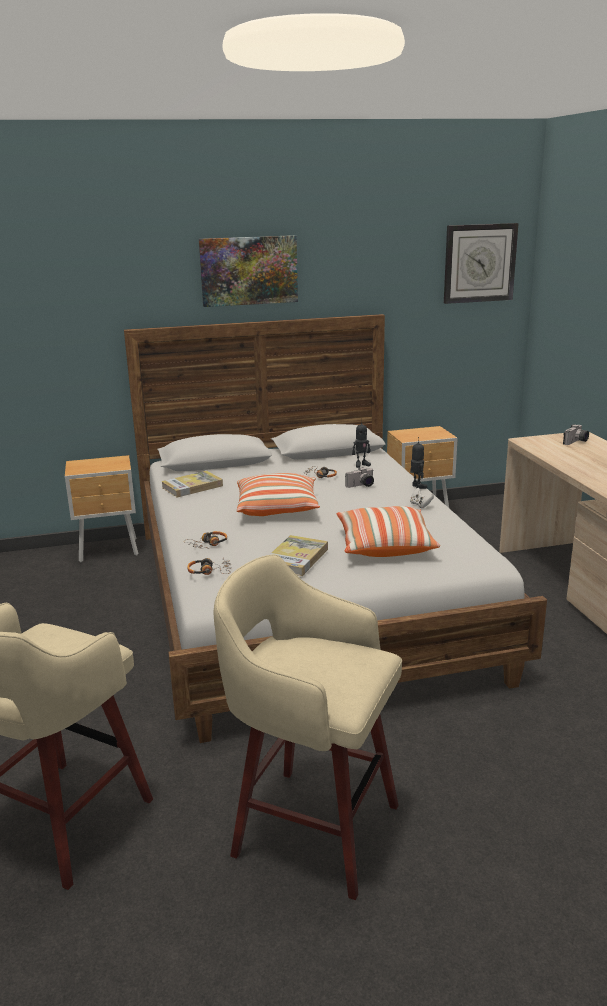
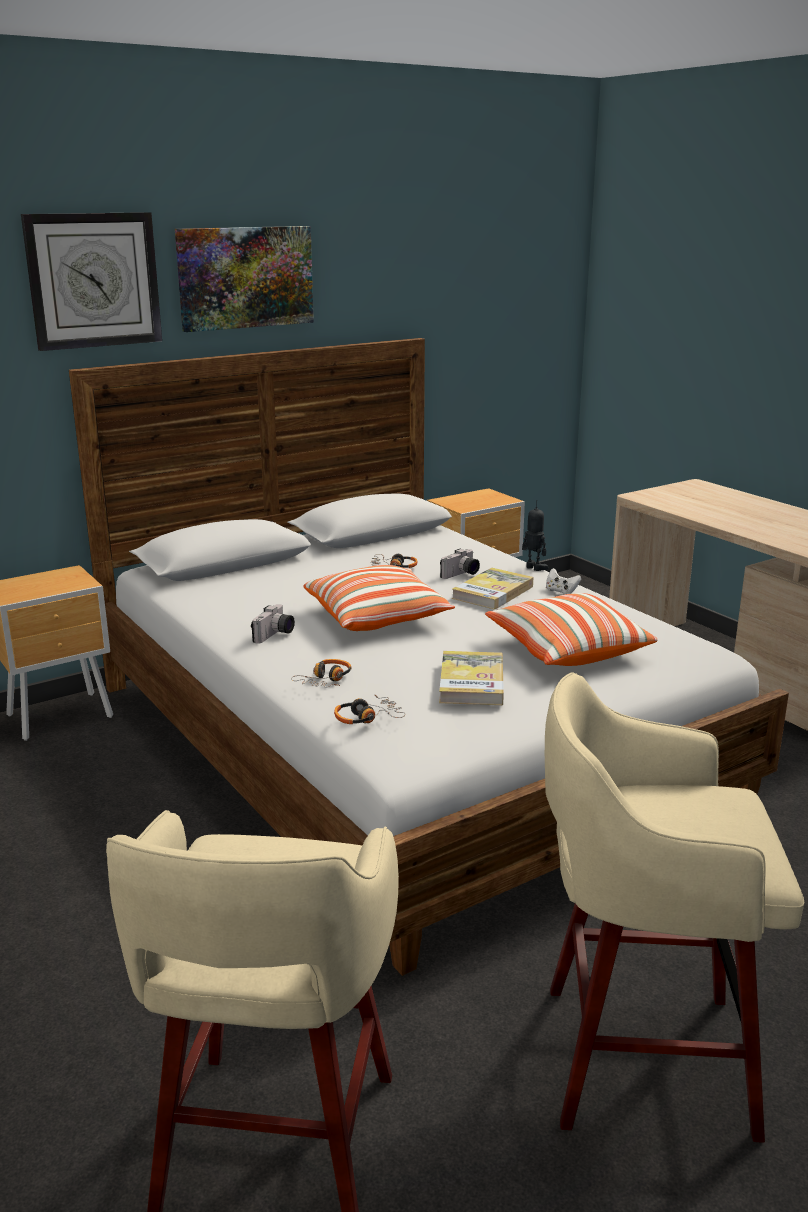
camera: 20 degrees left, 0 degrees up
book [161,471,223,498] -> book moved to [452,568,533,610]
toy robot [352,418,371,468] -> none
wall clock [444,223,519,304] -> wall clock moved to [21,212,162,351]
camera [563,424,589,445] -> camera moved to [251,604,295,644]

